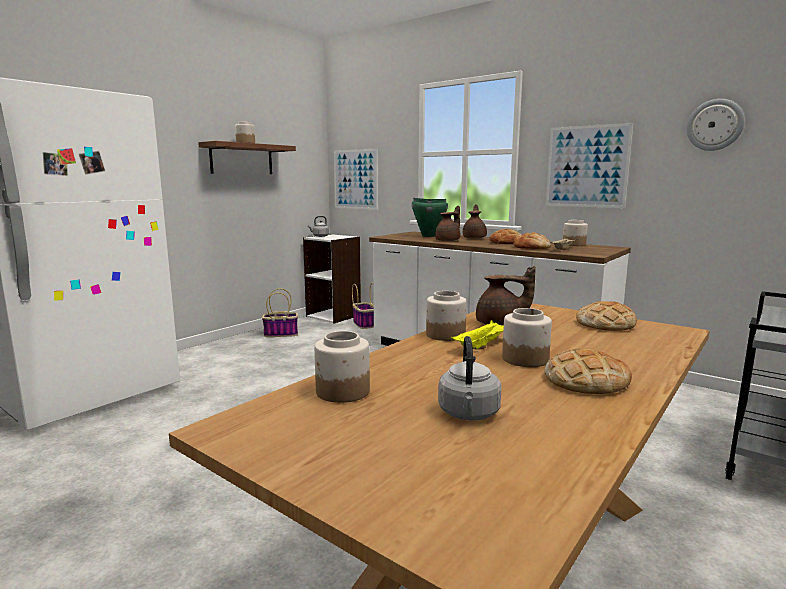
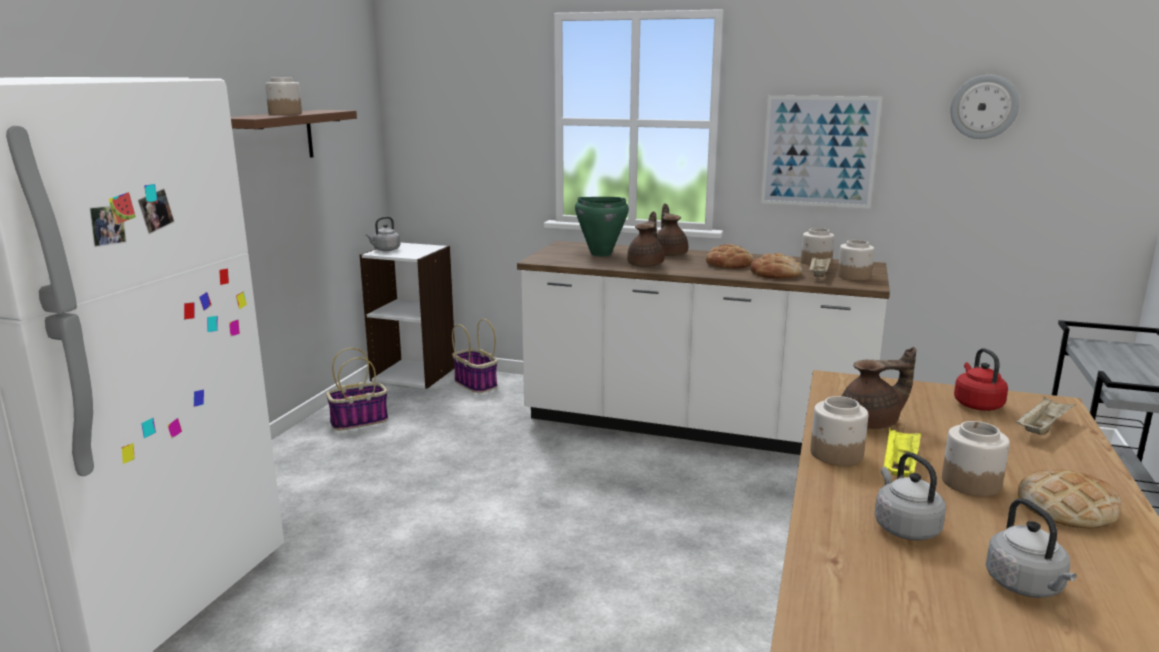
camera: 20 degrees left, 5 degrees up
jar [314,331,370,403] -> jar moved to [837,240,874,281]
picture [334,149,378,210] -> none
bread [576,301,637,331] -> red kettle [954,348,1008,411]
none -> grey kettle [875,452,946,540]
none -> beige tray [1016,396,1076,435]

